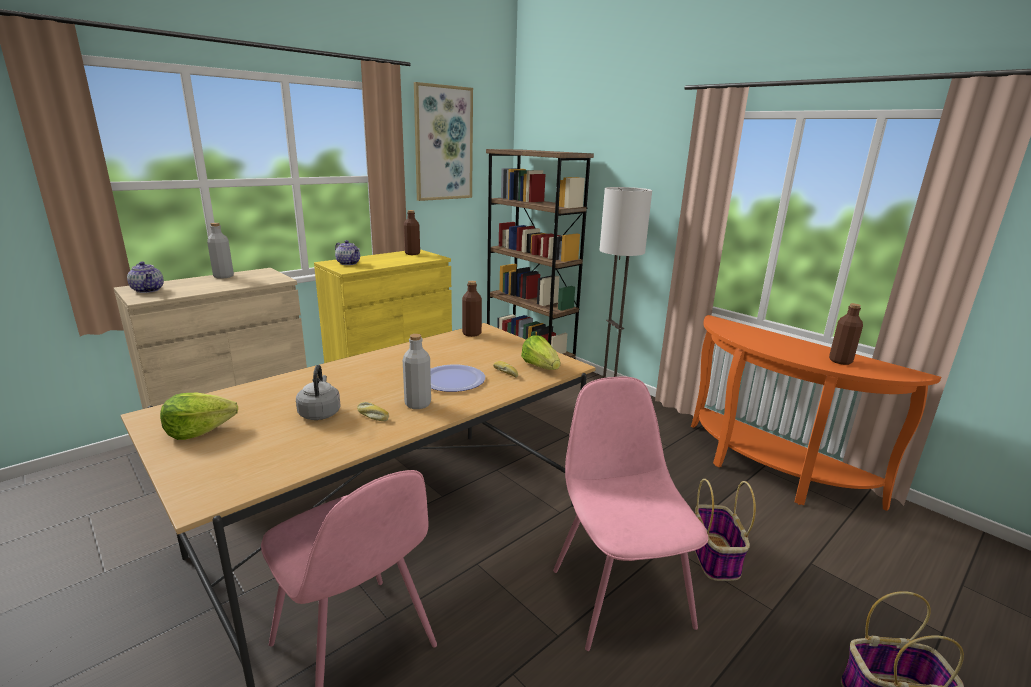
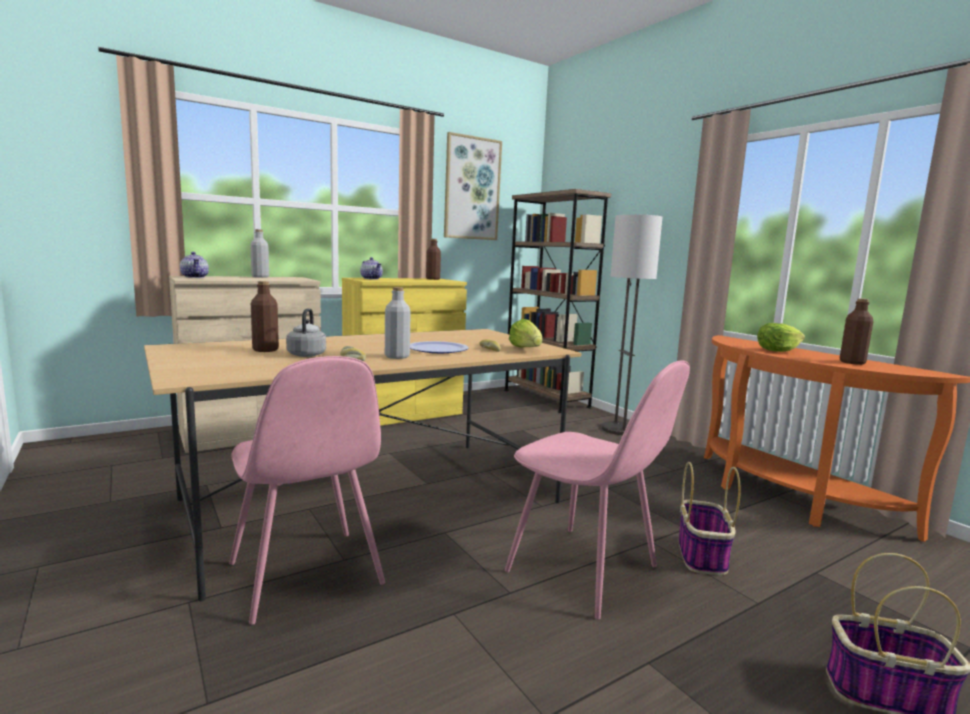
camera: 10 degrees right, 10 degrees down
lettuce [160,393,238,440] -> lettuce moved to [757,323,805,352]
brown bottle [462,281,482,337] -> brown bottle moved to [251,281,279,352]
pink chair [553,376,708,651] -> pink chair turned 135 degrees clockwise [505,361,690,619]

